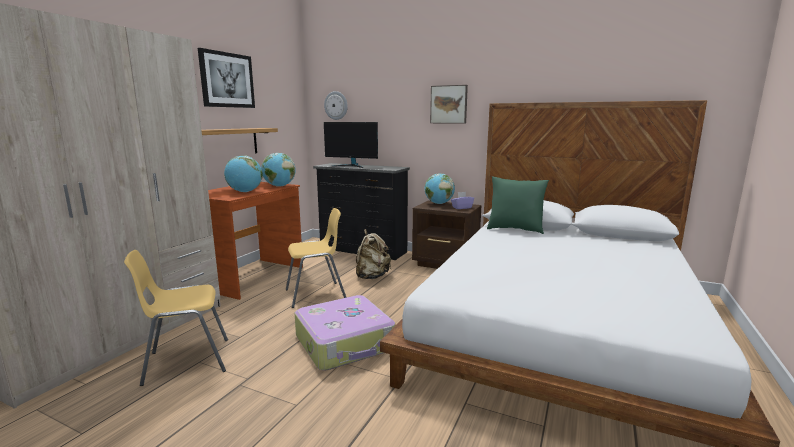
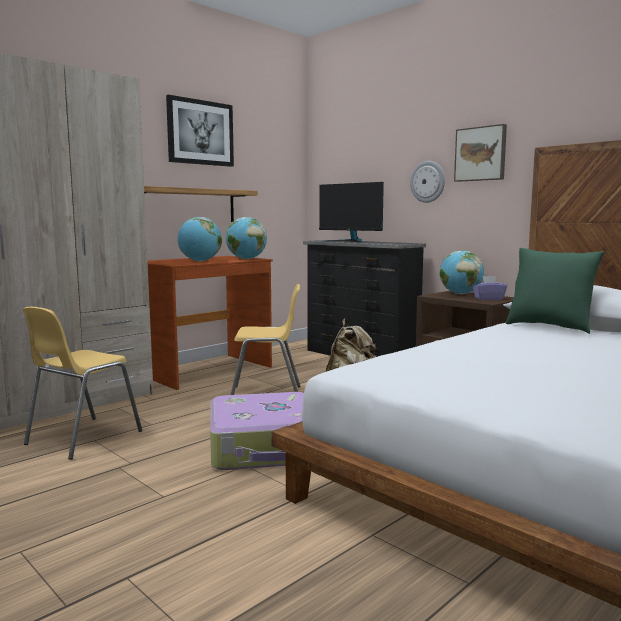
camera: 20 degrees right, 5 degrees down
yellow chair [124,250,228,386] -> yellow chair turned 60 degrees counterclockwise [23,307,142,460]
wall clock [324,91,348,120] -> wall clock moved to [410,161,445,203]

